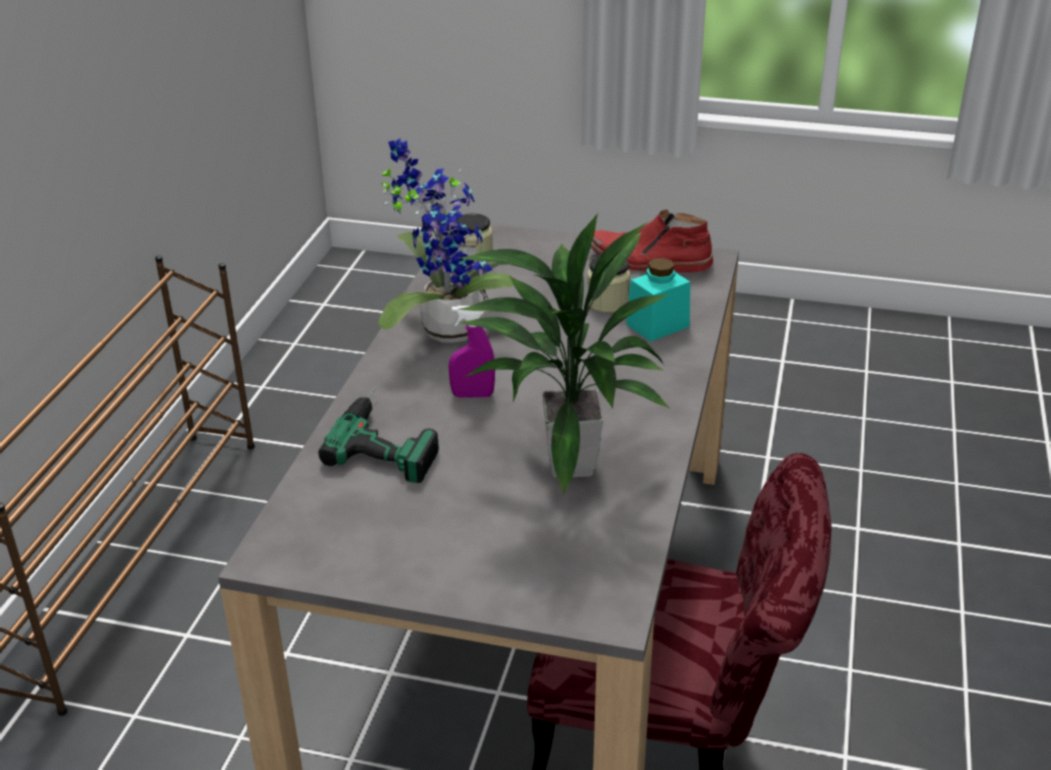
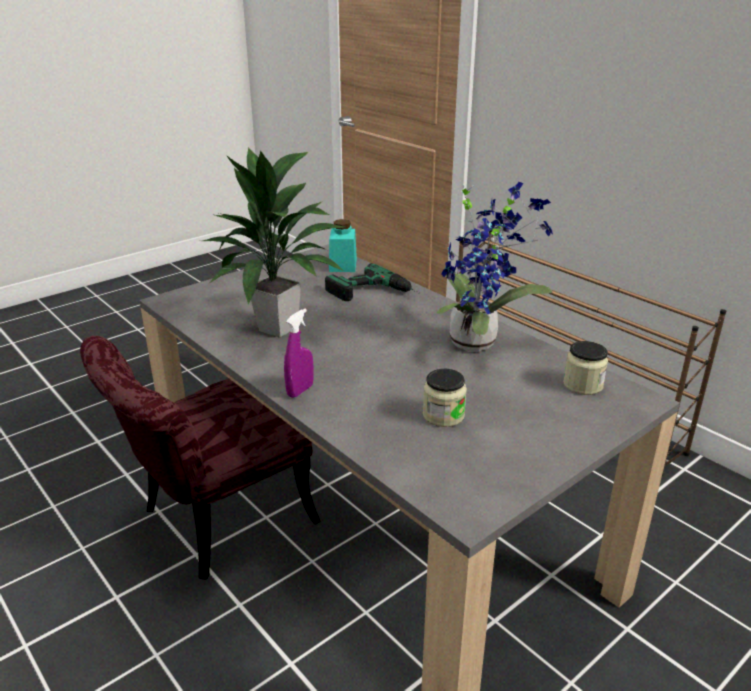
camera: 125 degrees right, 5 degrees down
purple spray bottle [448,306,495,398] -> purple spray bottle moved to [284,309,314,398]
red boot [591,209,713,273] -> none
turquoise jar [626,258,690,342] -> turquoise jar moved to [329,219,357,272]

